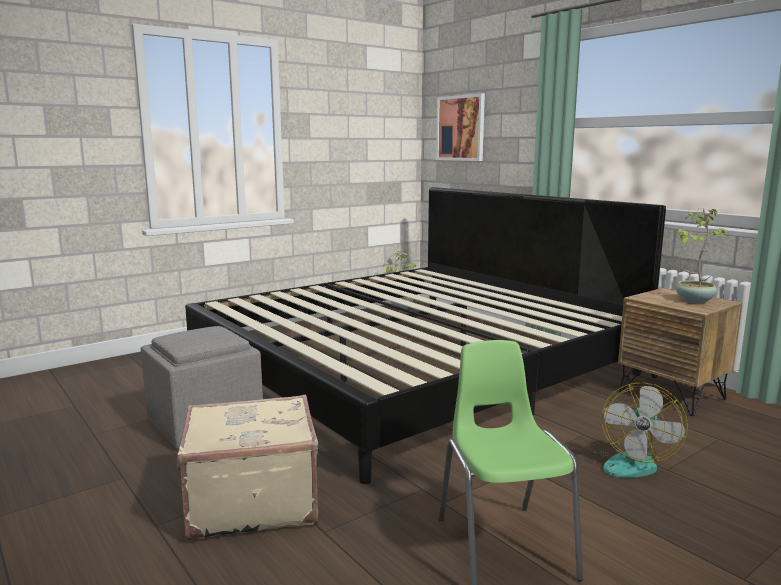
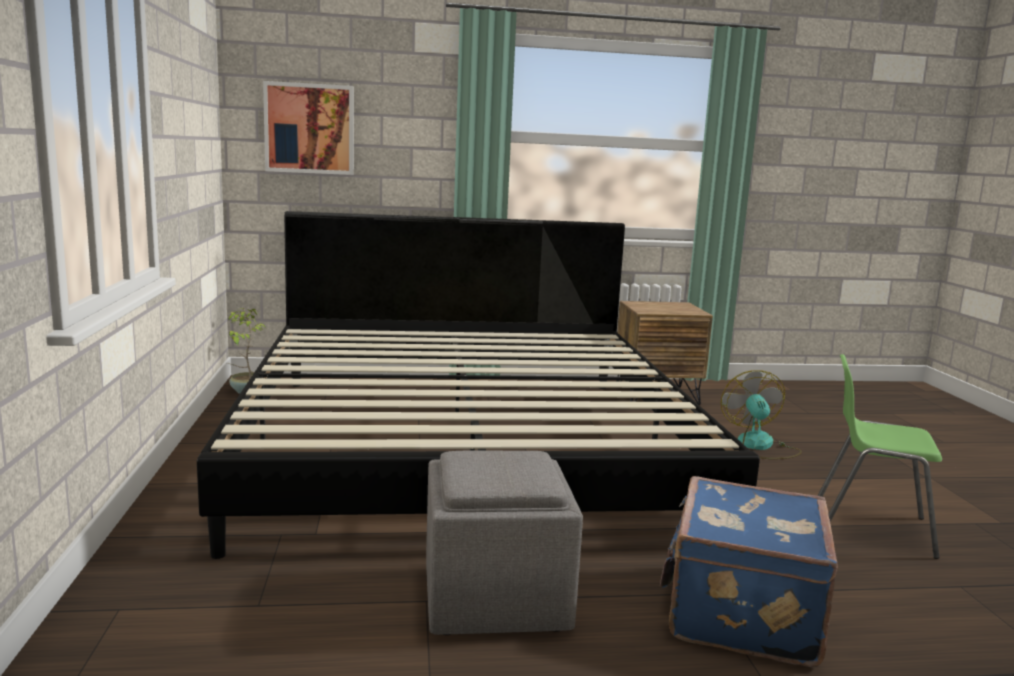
camera: 60 degrees left, 0 degrees up
beige suitcase [177,395,318,541] -> blue suitcase [660,476,838,667]
fan [588,382,688,478] -> fan turned 150 degrees counterclockwise [721,370,802,459]
potted plant [676,208,728,304] -> none

